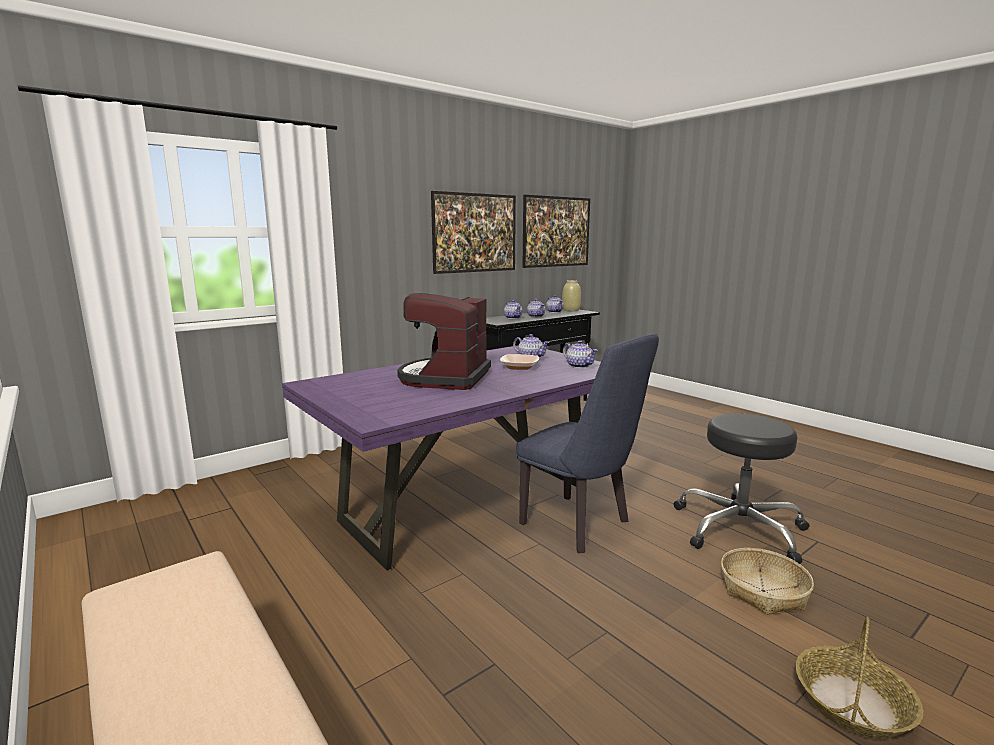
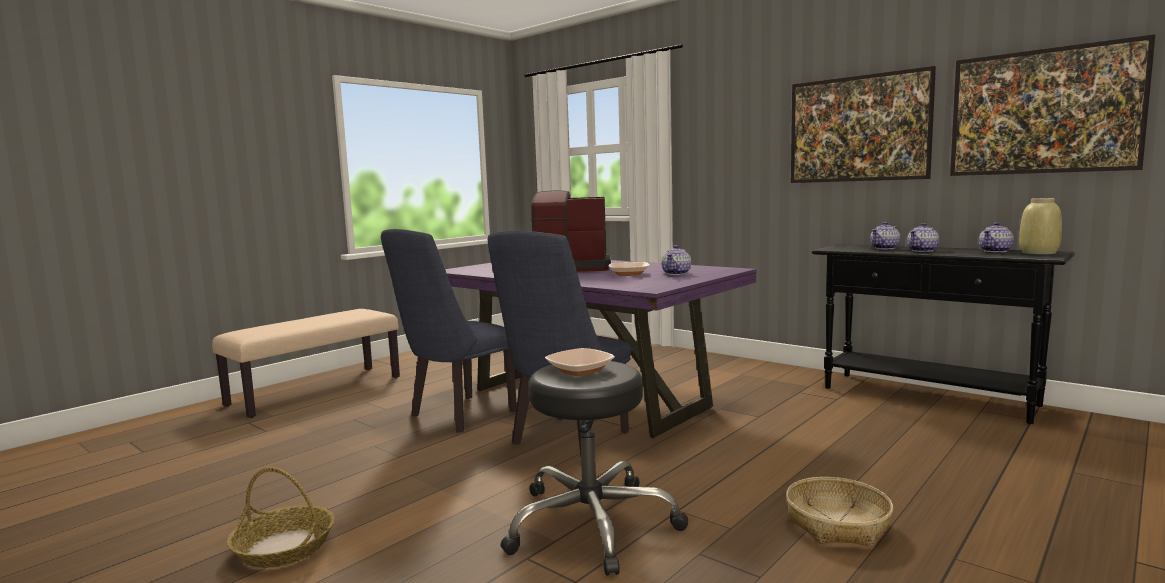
camera: 80 degrees right, 5 degrees down
teapot [563,340,598,368] -> none
basket [721,548,814,615] -> basket moved to [786,477,893,546]
none -> blue chair [381,229,517,432]
none -> bowl [545,348,615,376]

